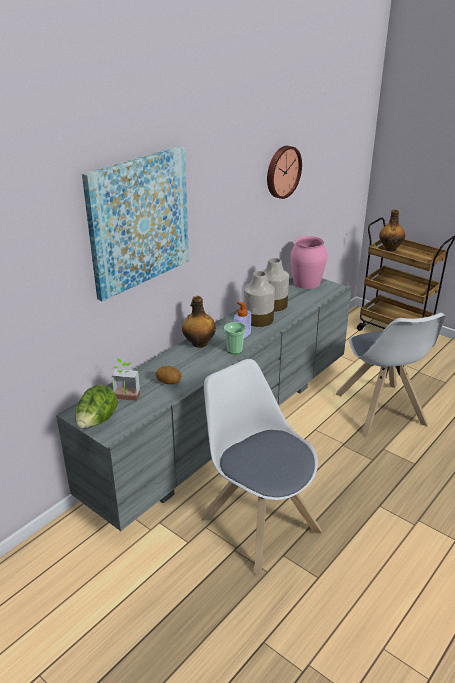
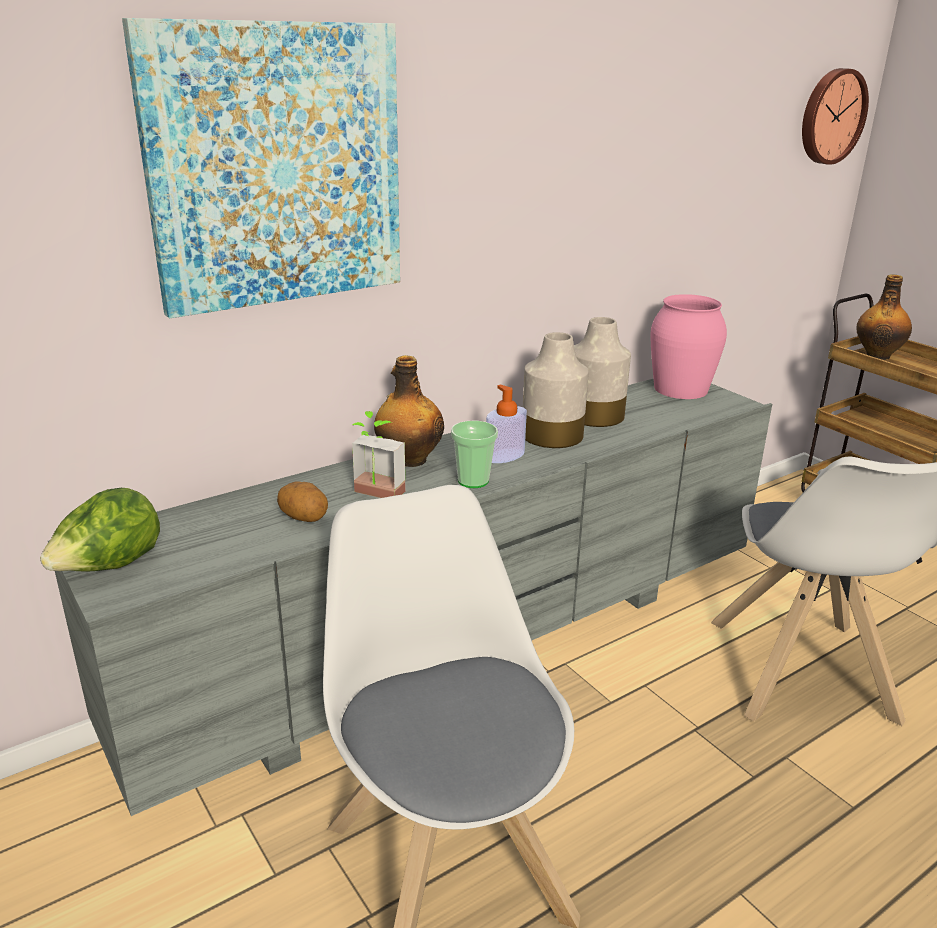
camera: 15 degrees right, 5 degrees down
potted plant [112,359,140,401] -> potted plant moved to [352,411,405,498]
wall clock [267,146,302,199] -> wall clock moved to [802,68,869,165]

